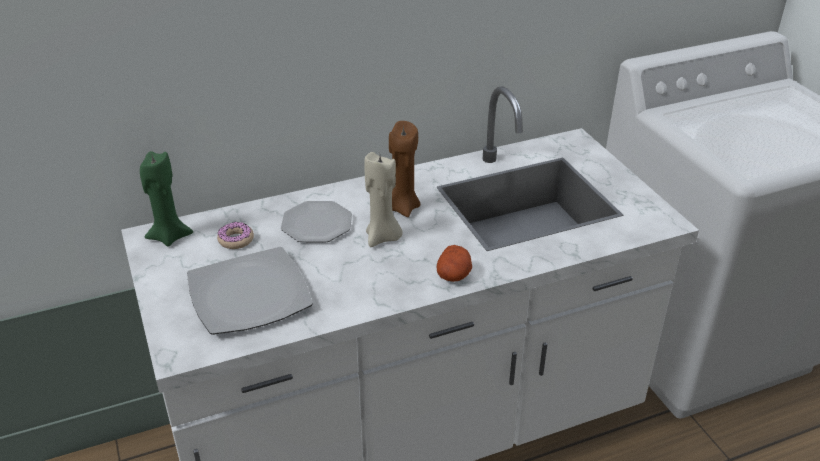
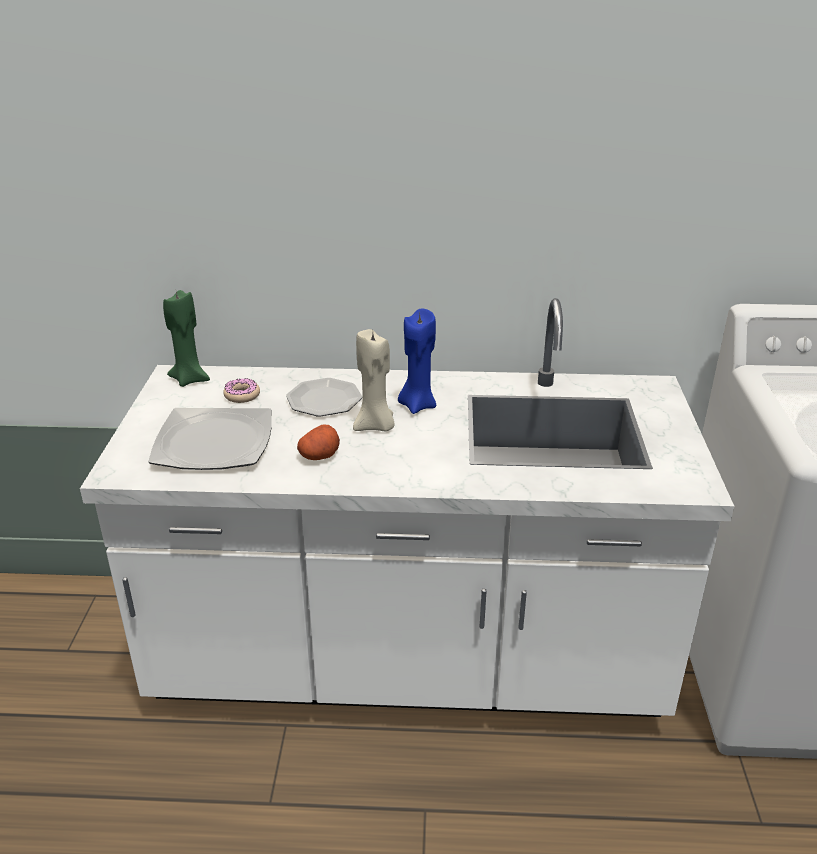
camera: 25 degrees right, 5 degrees down
brown candle [389,121,420,217] -> blue candle [398,308,436,414]
potato [437,245,472,282] -> potato moved to [297,424,340,460]

